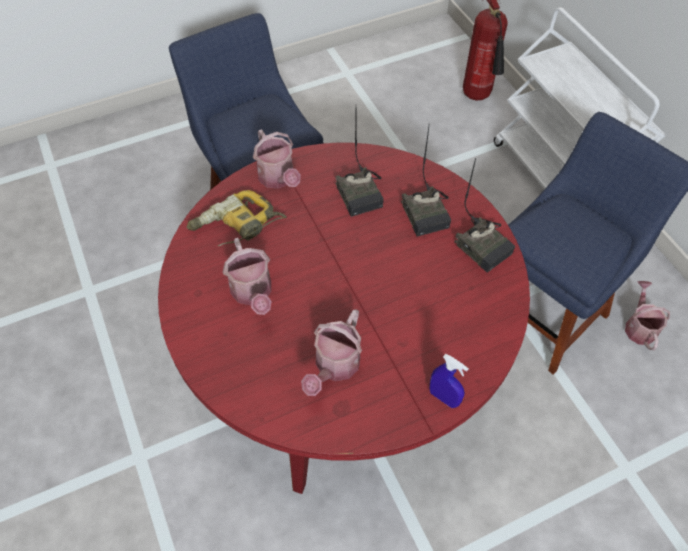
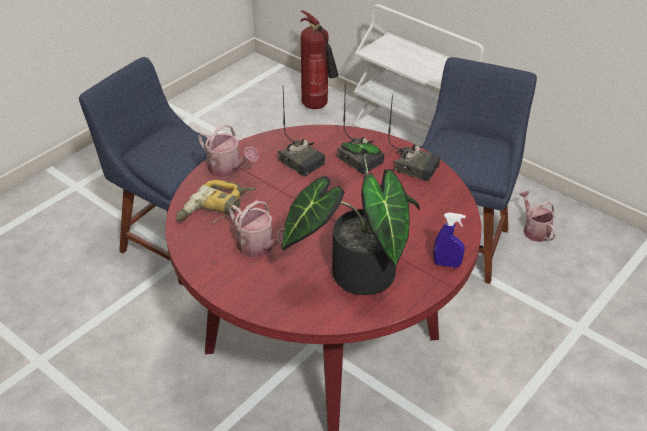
camera: 25 degrees left, 15 degrees down
watering can [301,309,362,396] -> potted plant [281,142,420,295]

